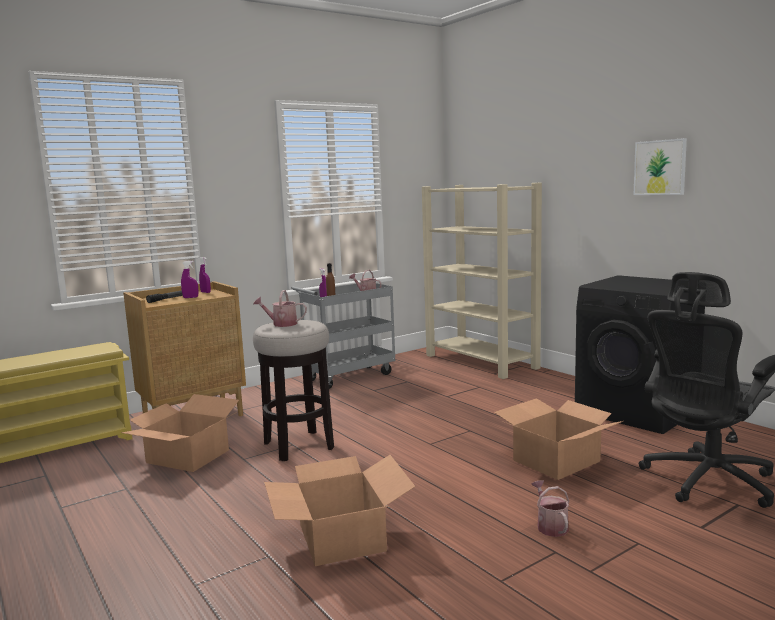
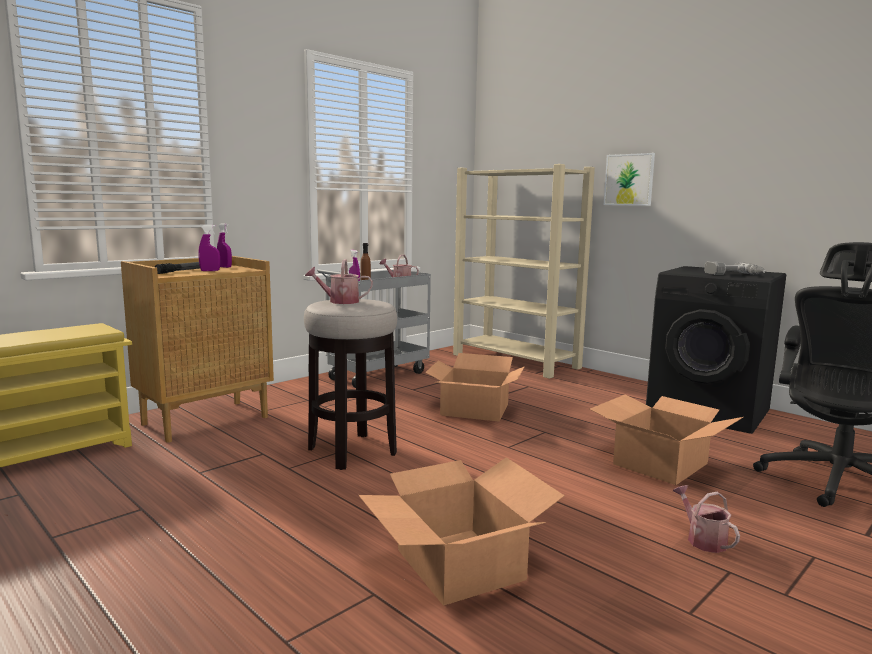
camera: 10 degrees left, 0 degrees up
cardboard box [122,394,239,472] -> cardboard box moved to [425,353,525,422]
picture [634,138,687,195] -> picture moved to [604,153,655,206]
none -> power drill [704,261,766,275]

